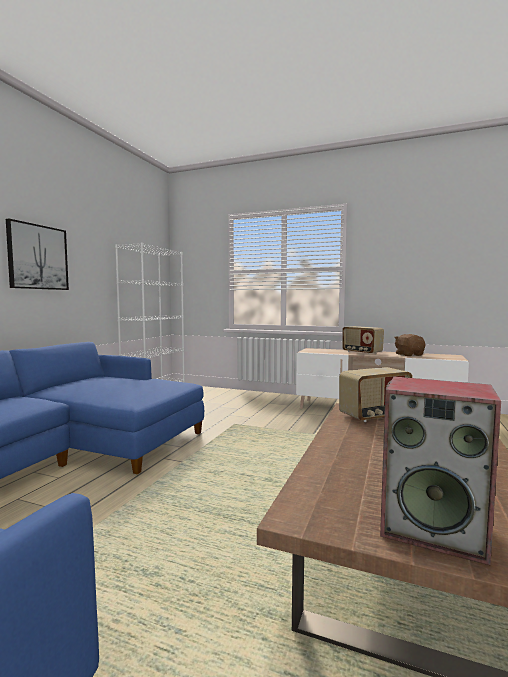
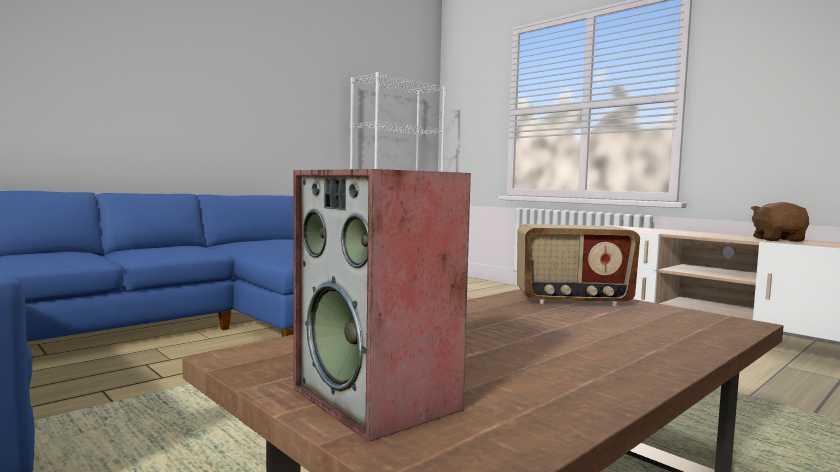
camera: 25 degrees right, 0 degrees up
picture [6,219,69,290] -> none
radio [342,326,384,355] -> none

